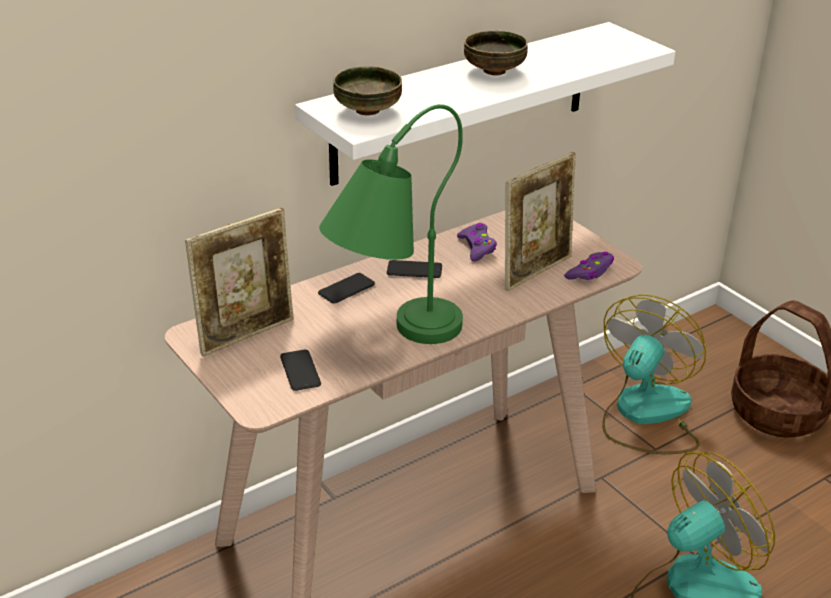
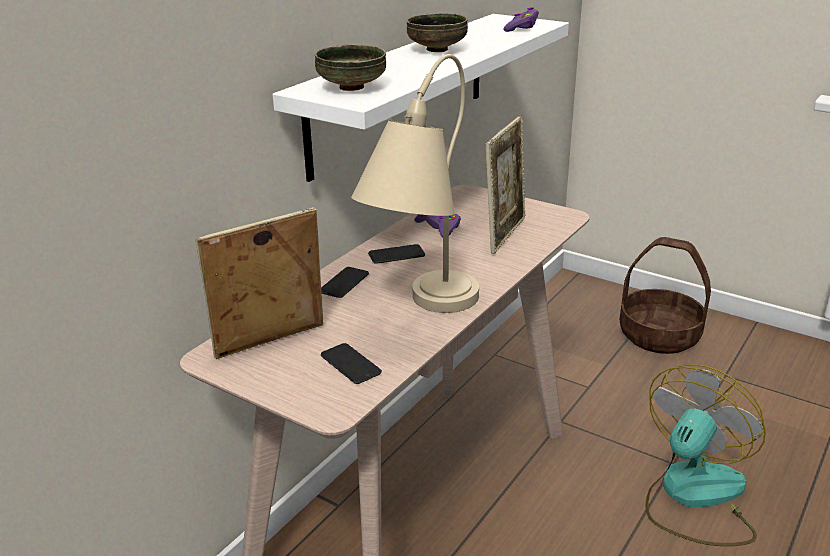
camera: 20 degrees left, 5 degrees down
picture frame [185,208,294,357] -> picture frame turned 150 degrees counterclockwise [195,207,323,359]
green table lamp [319,104,463,344] -> beige table lamp [351,54,479,313]
purple game controller [564,252,614,280] -> purple game controller moved to [503,7,539,32]
fan [602,294,706,454] -> none

